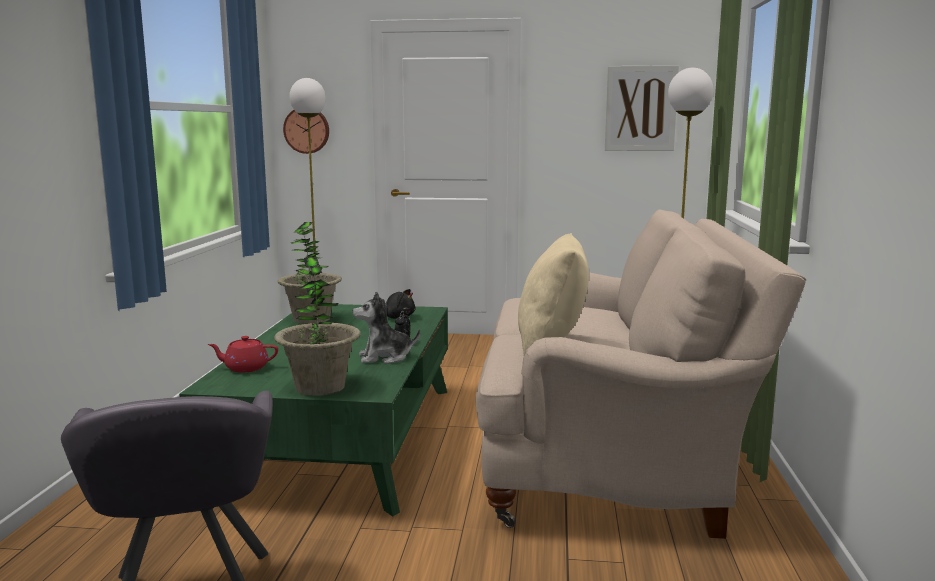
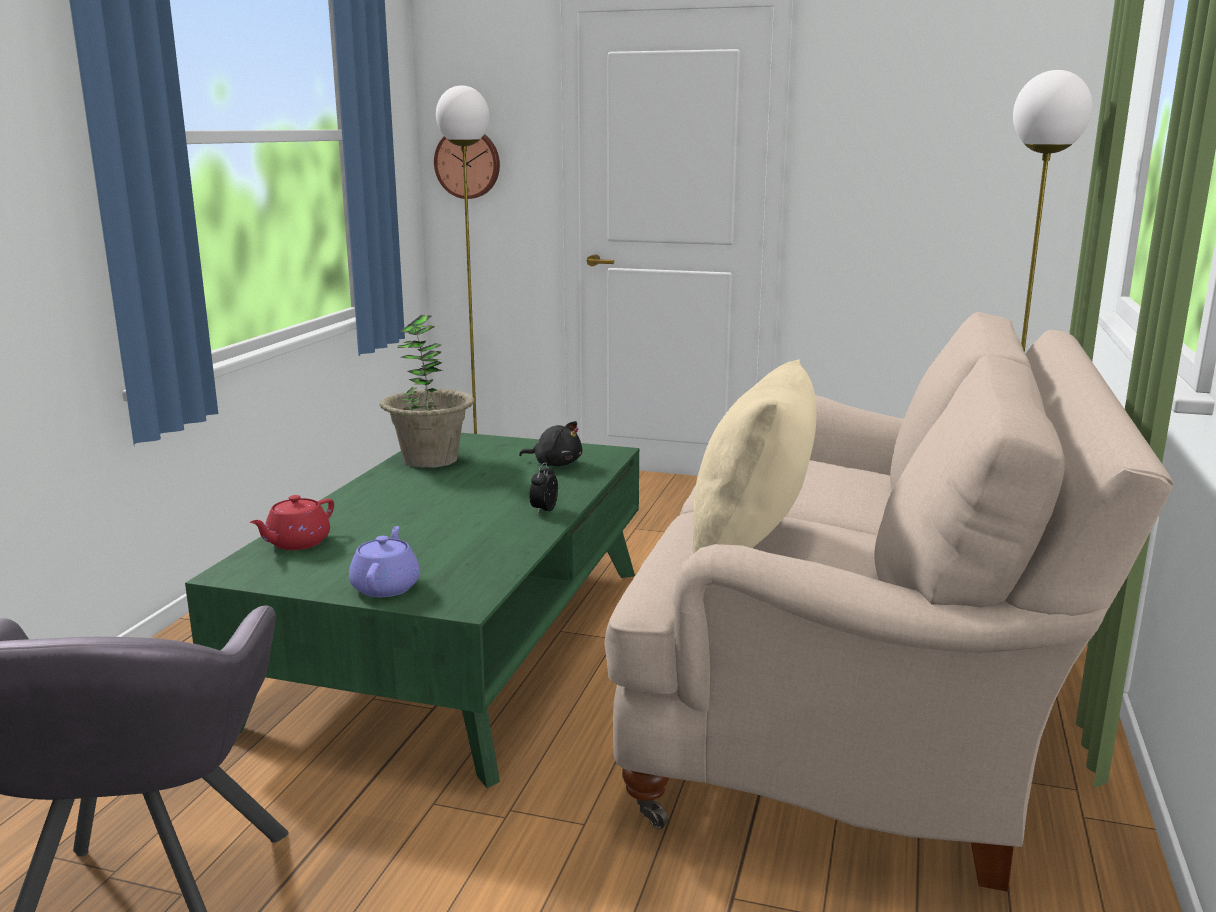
camera: 10 degrees right, 5 degrees up
red teapot [208,336,278,373] -> red teapot turned 60 degrees counterclockwise [250,495,334,550]
potted plant [274,257,361,396] -> purple teapot [349,526,420,597]
plush toy [353,291,420,364] -> none
picture [605,65,679,151] -> none

